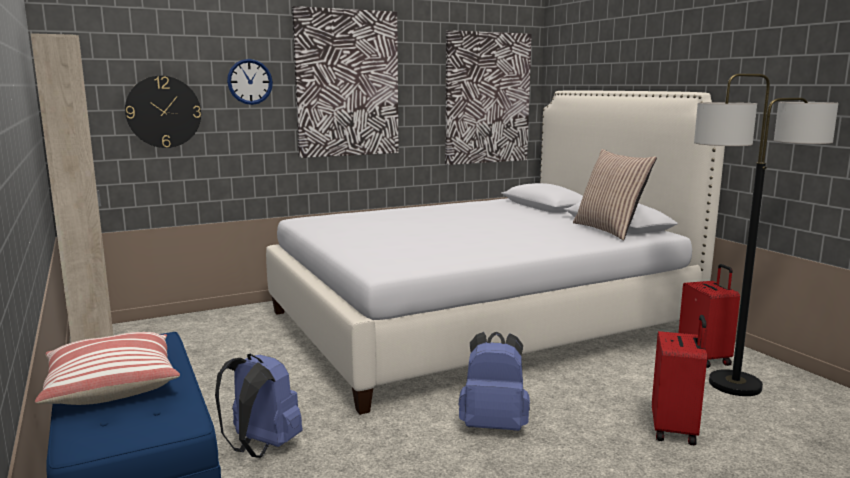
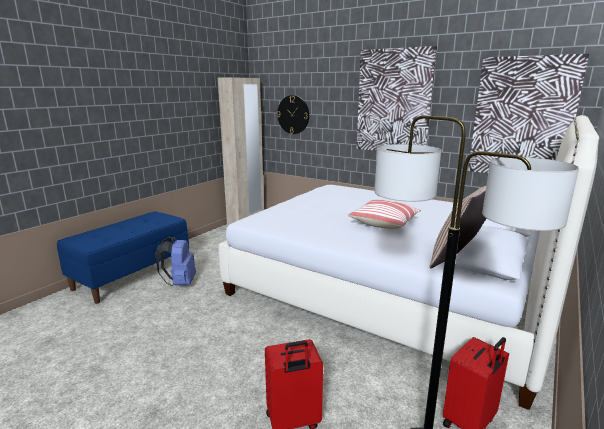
camera: 60 degrees right, 5 degrees up
pillow [35,332,180,405] -> pillow moved to [348,199,421,229]
wall clock [227,59,273,105] -> none
blue backpack [459,332,530,431] -> none

